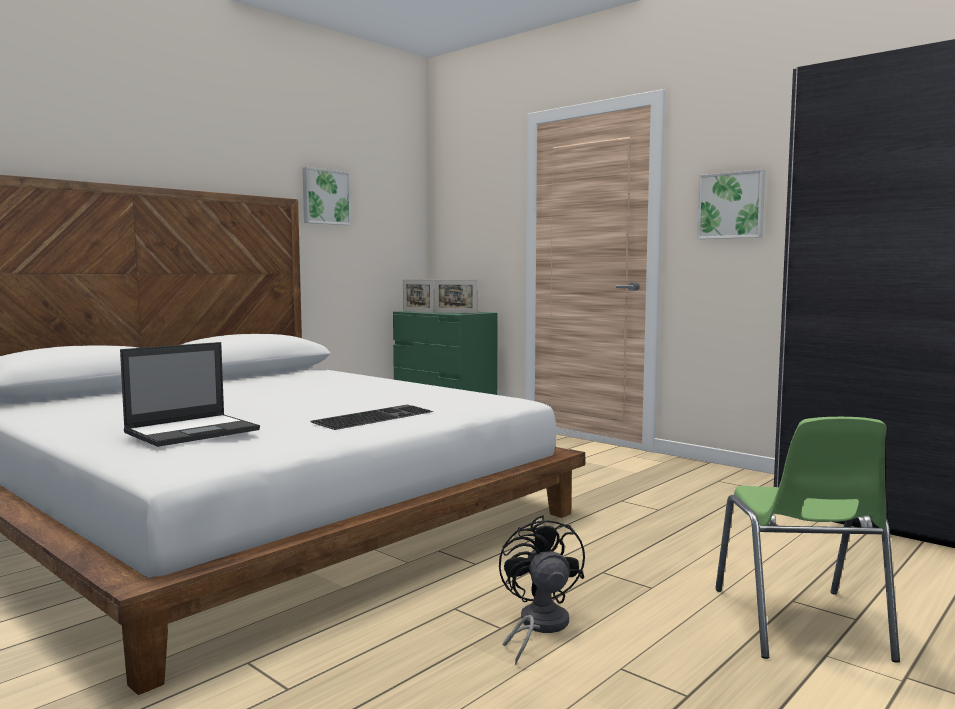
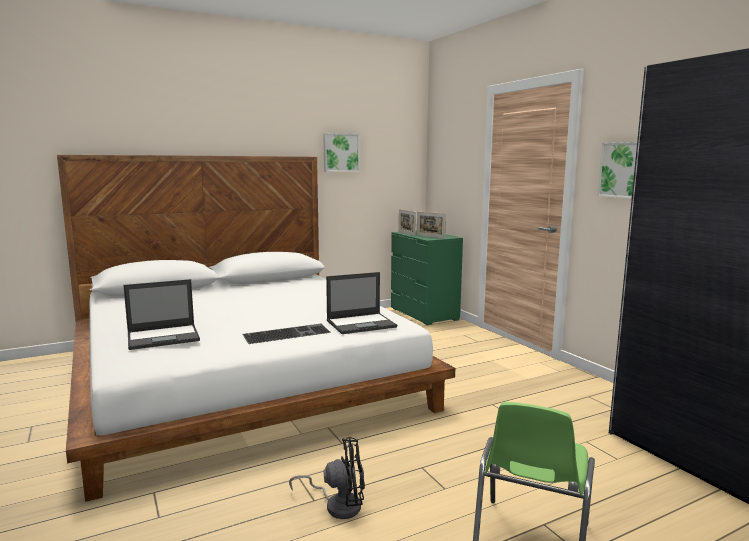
camera: 20 degrees right, 5 degrees up
black fan [499,515,585,665] -> black fan turned 75 degrees clockwise [289,437,365,519]
none -> laptop [326,272,397,334]

